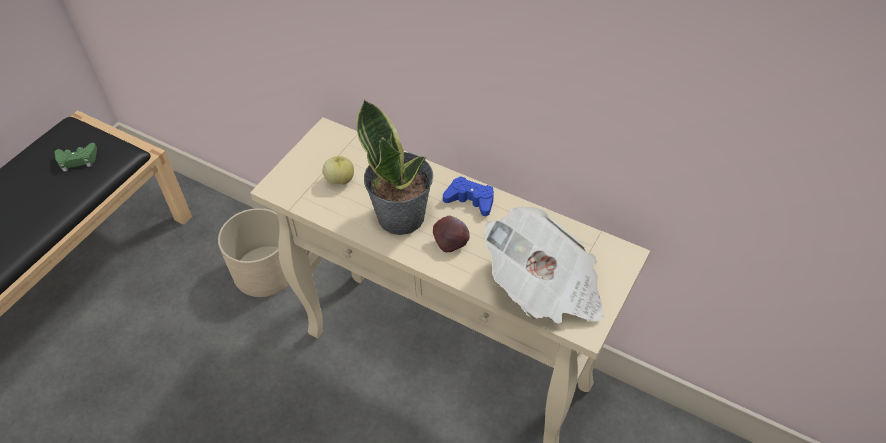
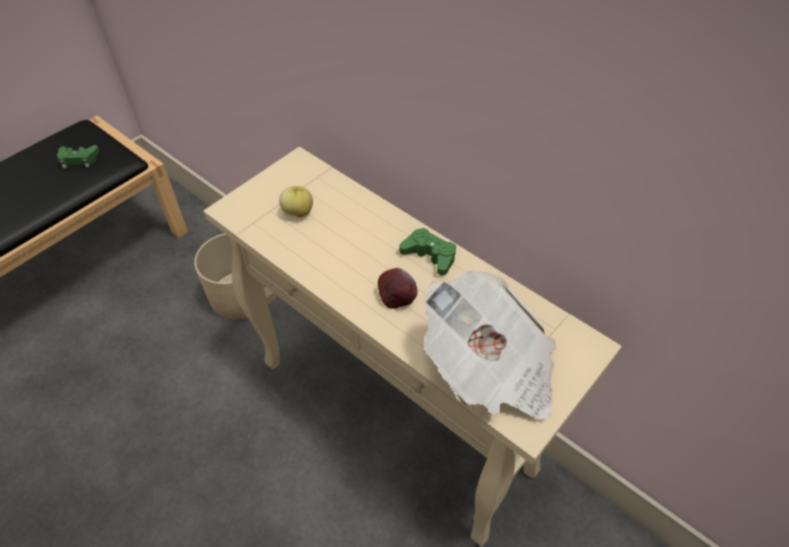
camera: 10 degrees right, 0 degrees up
potted plant [356,99,433,235] -> none
blue game controller [443,176,494,216] -> green game controller [399,228,456,275]

